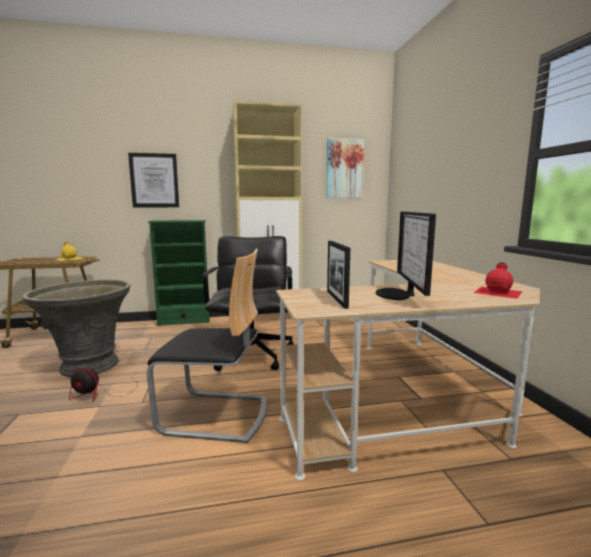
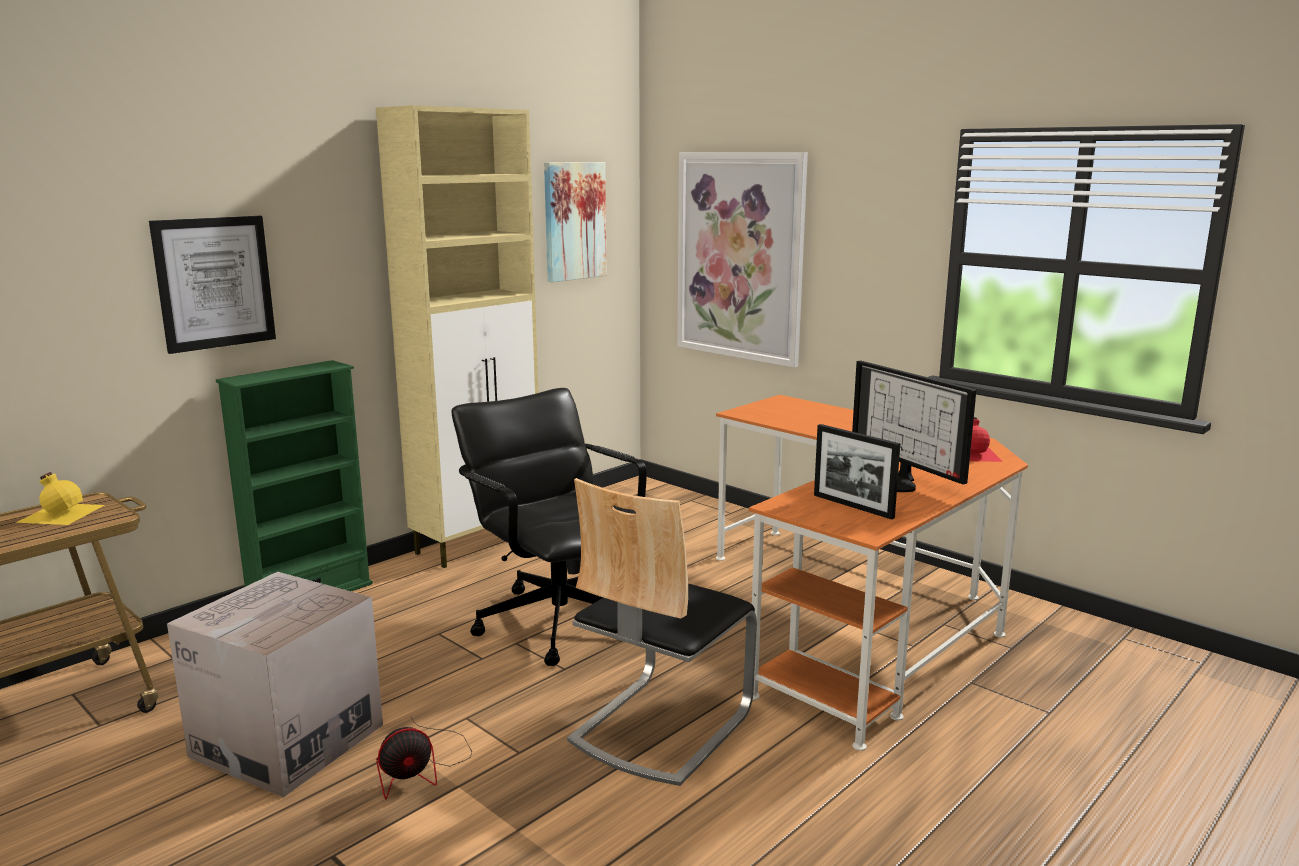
camera: 35 degrees left, 5 degrees up
grey planter [22,280,130,377] -> cardboard box [167,572,383,797]
chair [147,249,267,443] -> chair turned 150 degrees clockwise [567,478,757,786]
beige desk [276,260,540,481] -> orange desk [716,395,1028,751]
none -> picture [677,152,808,368]

